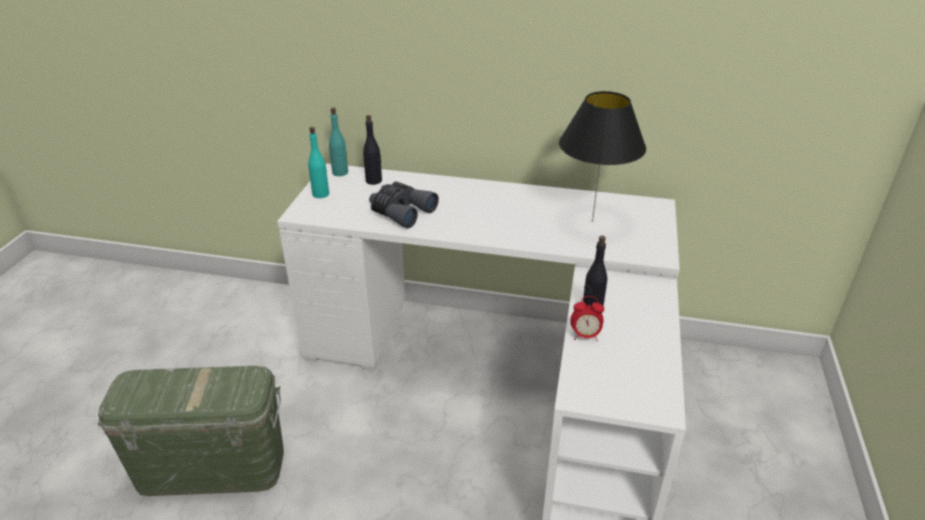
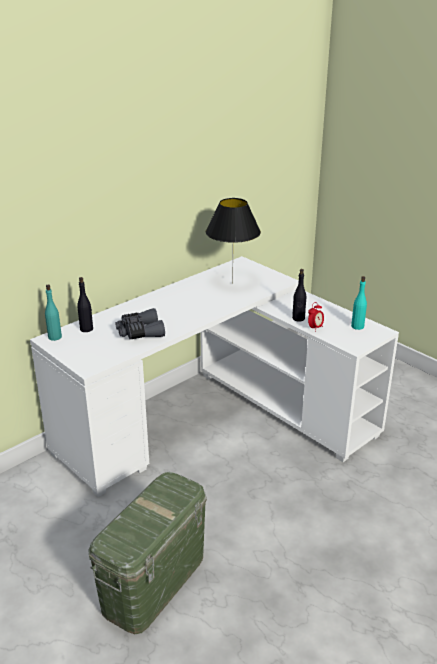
camera: 55 degrees left, 5 degrees down
turquoise bottle [308,127,329,198] -> turquoise bottle moved to [351,276,367,330]

